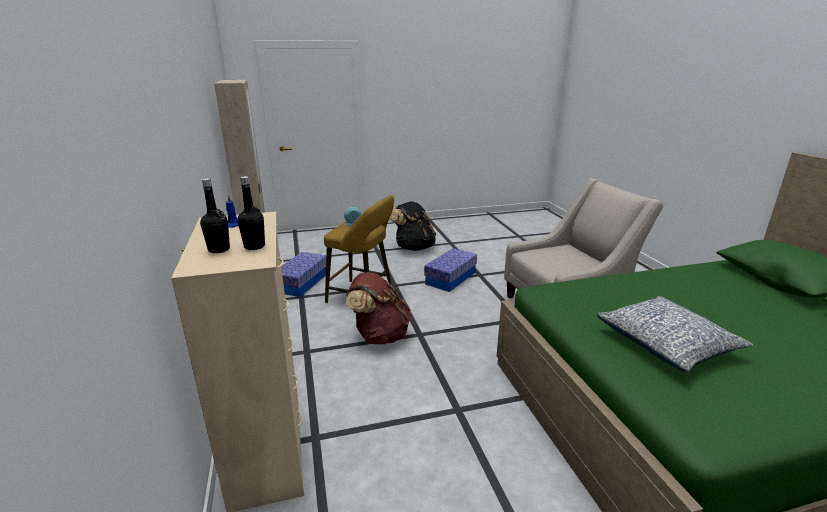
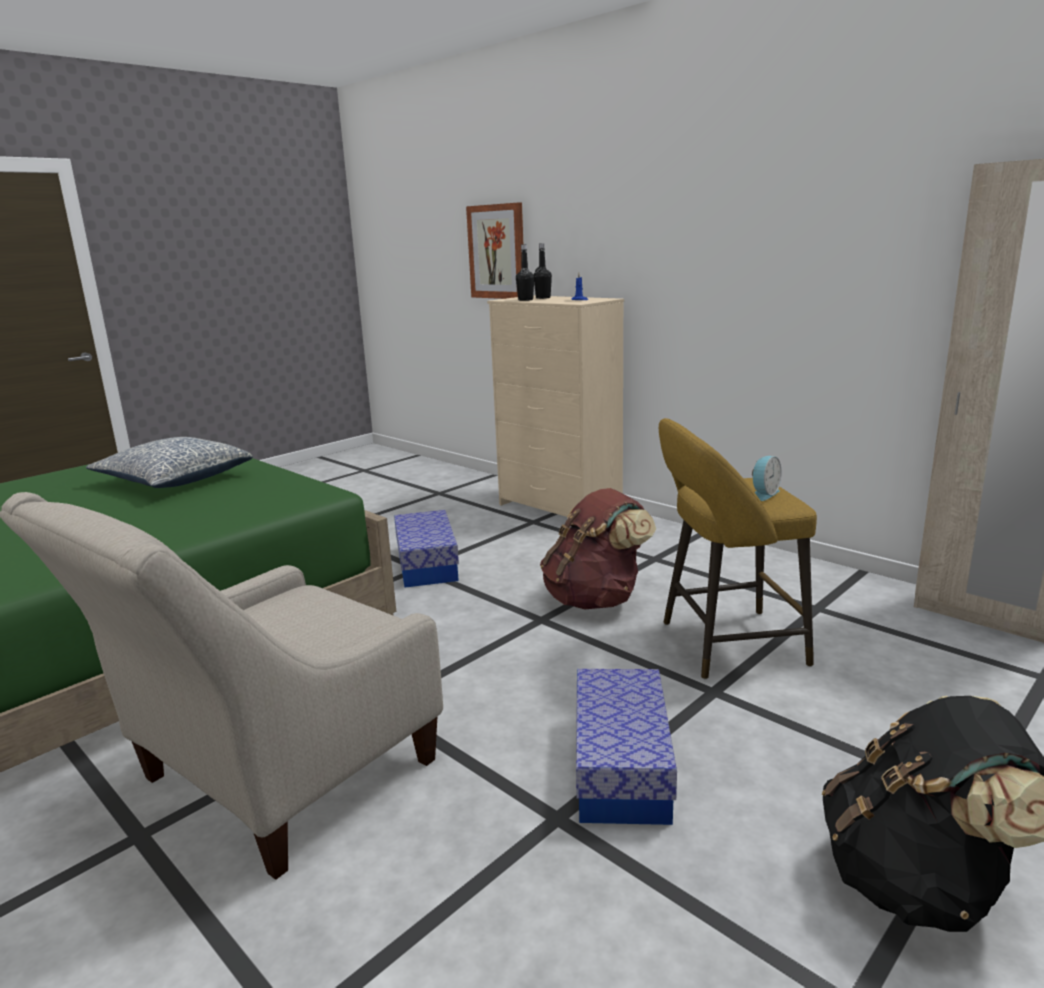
camera: 150 degrees right, 5 degrees down
storage box [281,252,326,297] -> storage box moved to [394,510,459,588]
none -> picture [466,202,523,299]

